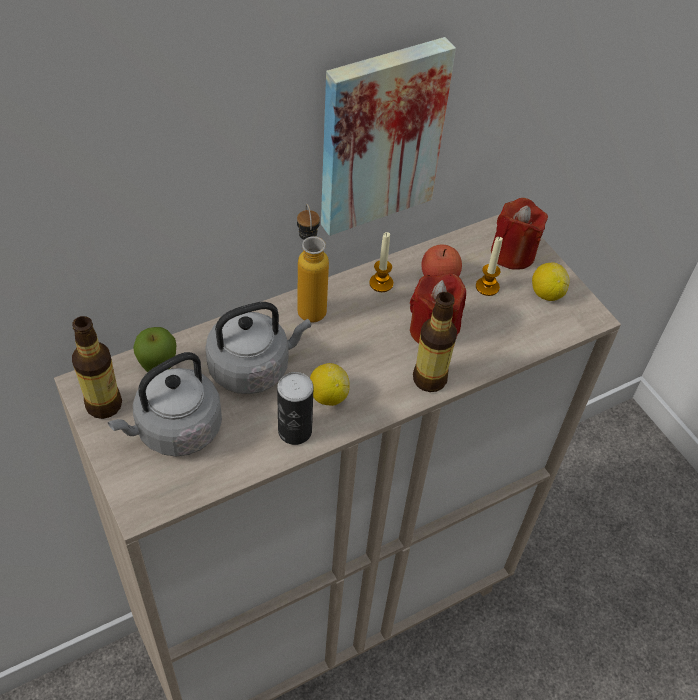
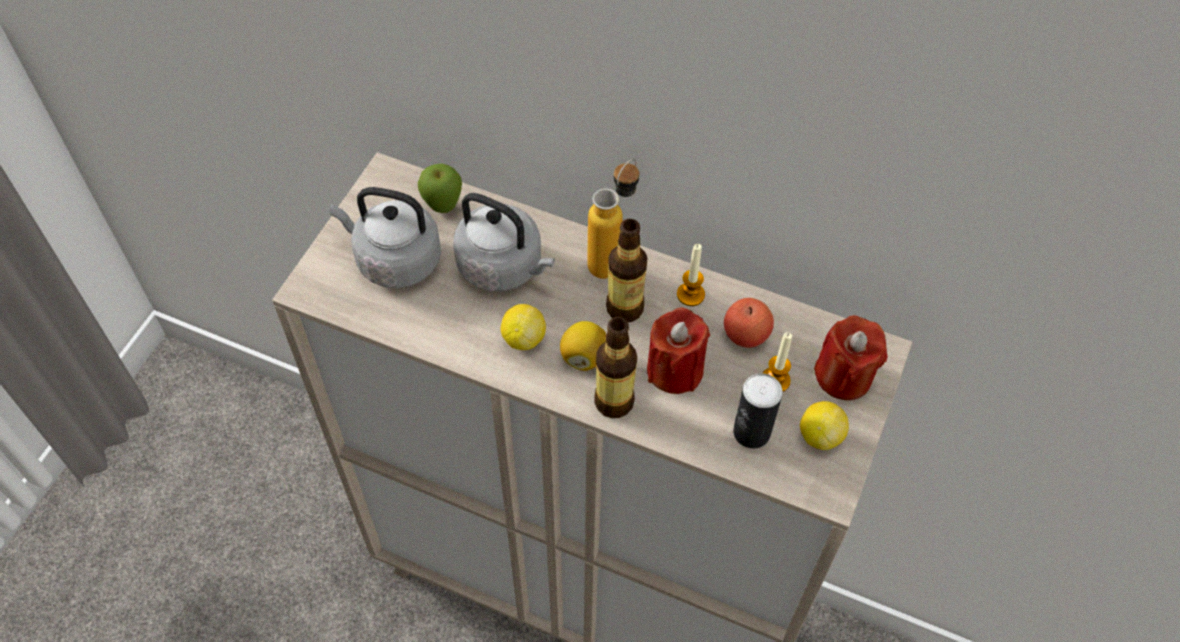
camera: 55 degrees right, 5 degrees up
bottle [72,316,122,419] -> bottle moved to [606,219,647,323]
can [277,372,314,445] -> can moved to [733,373,783,448]
picture [321,37,456,236] -> none
none -> lemon [560,321,607,371]

